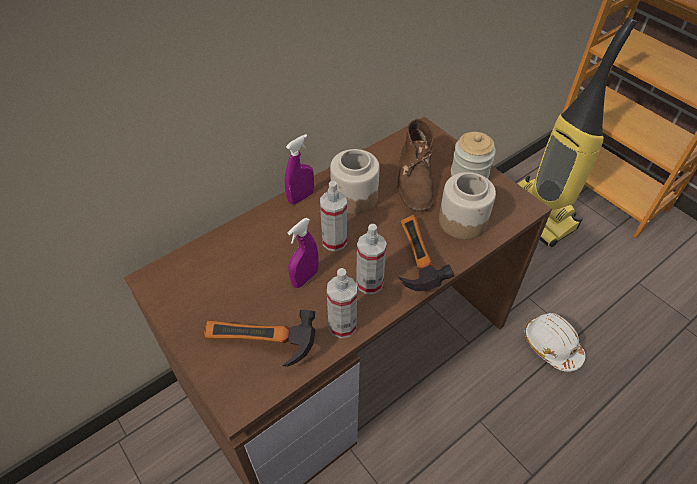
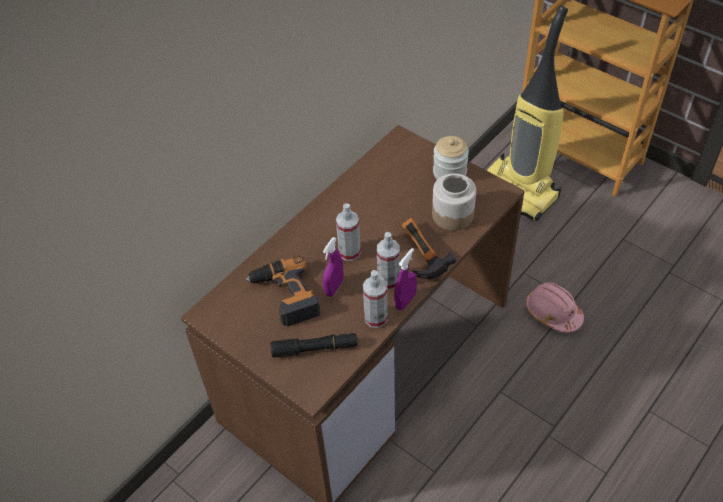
camera: 10 degrees left, 0 degrees up
hammer [204,310,316,367] -> black flashlight [271,333,358,358]
purple spray bottle [285,134,314,204] -> purple spray bottle moved to [394,248,417,310]
jar [330,149,380,214] -> none
brown boot [397,119,435,212] -> none
white hard hat [525,313,586,372] -> pink hard hat [525,282,584,333]
none -> power drill [246,256,321,326]

